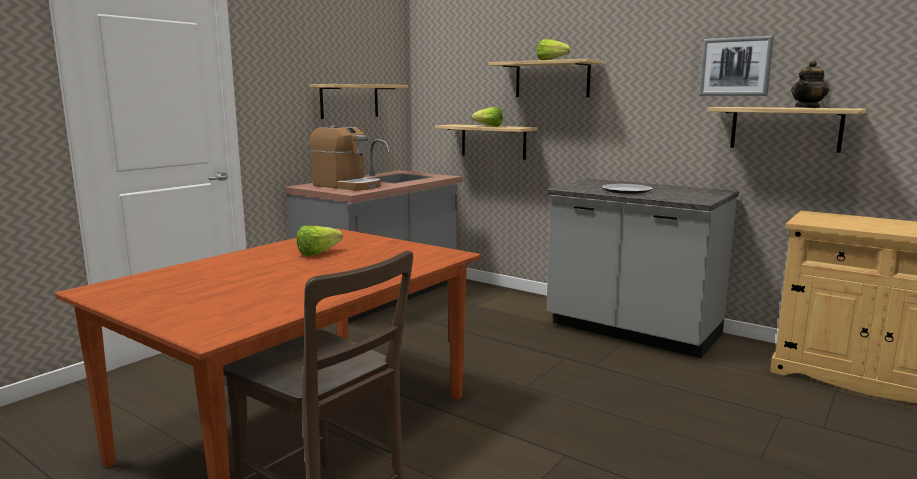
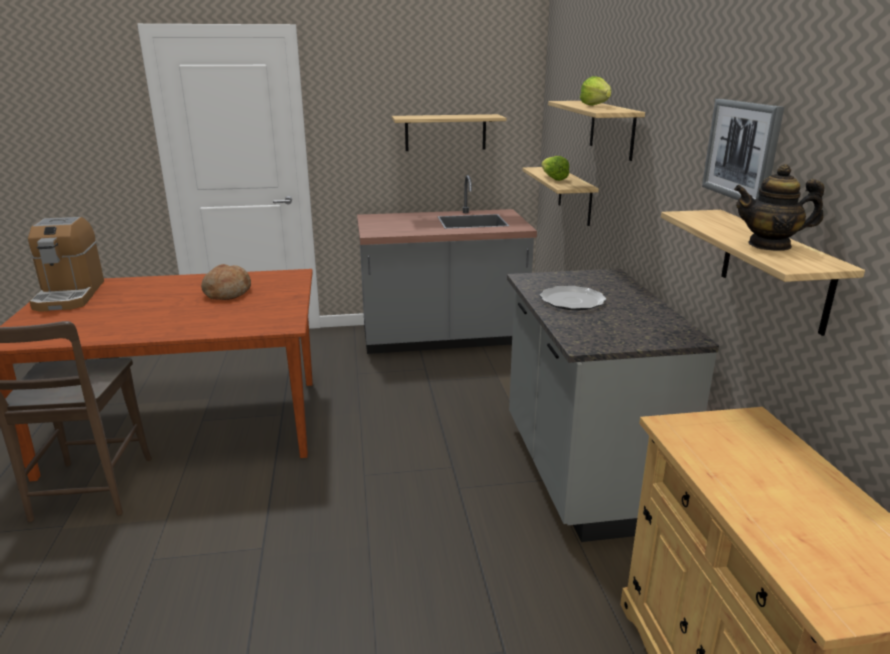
camera: 45 degrees right, 10 degrees up
lettuce [297,226,343,256] -> bread [201,264,251,300]
coffee machine [309,125,381,190] -> coffee machine moved to [28,217,104,312]

